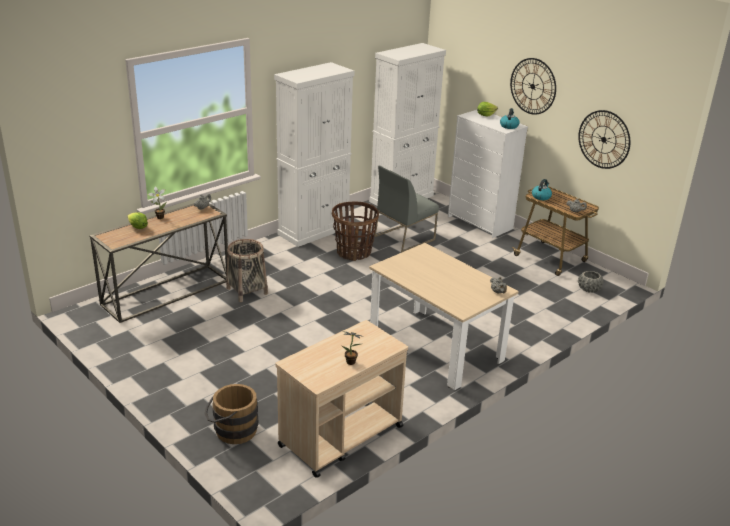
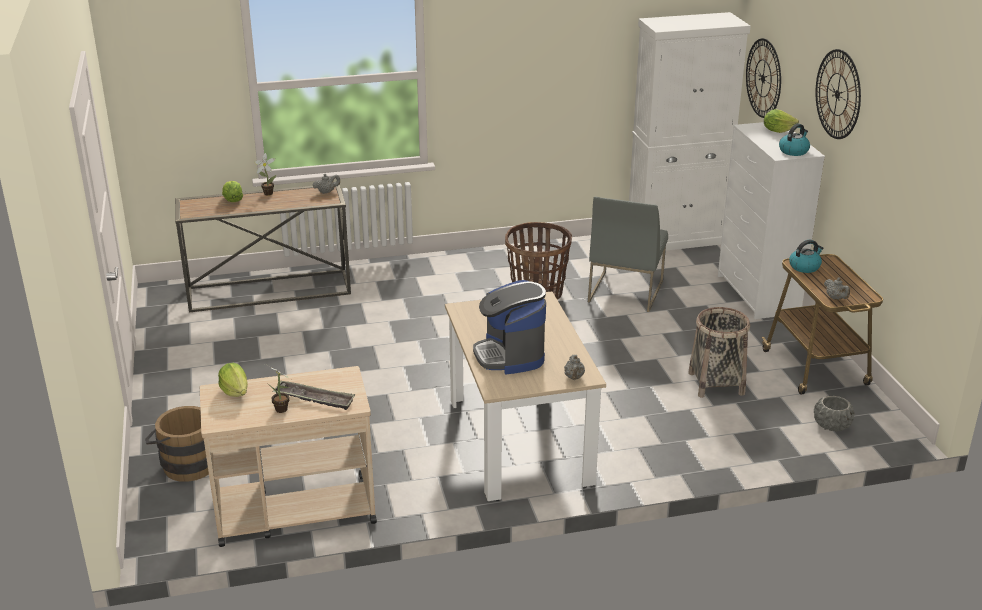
camera: 30 degrees right, 0 degrees up
basket [226,239,268,302] -> basket moved to [688,307,750,398]
white cabinet [274,62,355,247] -> none
grey chair [374,166,439,253] -> grey chair turned 60 degrees counterclockwise [588,197,668,312]
wall clock [578,110,631,169] -> wall clock moved to [746,38,781,118]
none -> lettuce [218,363,248,397]
none -> tray [273,381,355,410]
none -> coffee machine [473,280,546,374]

